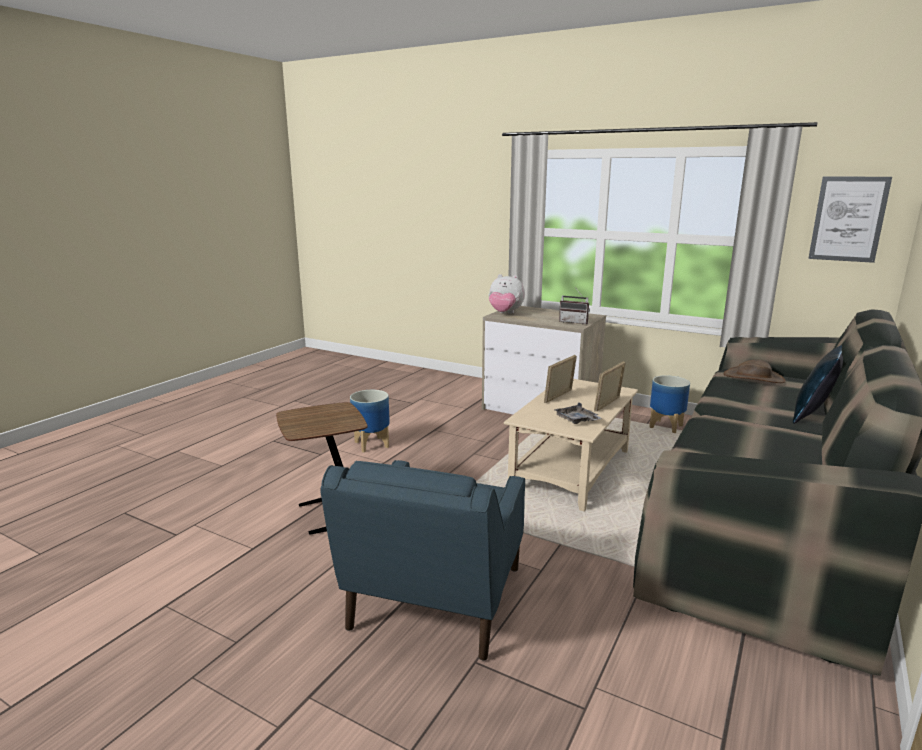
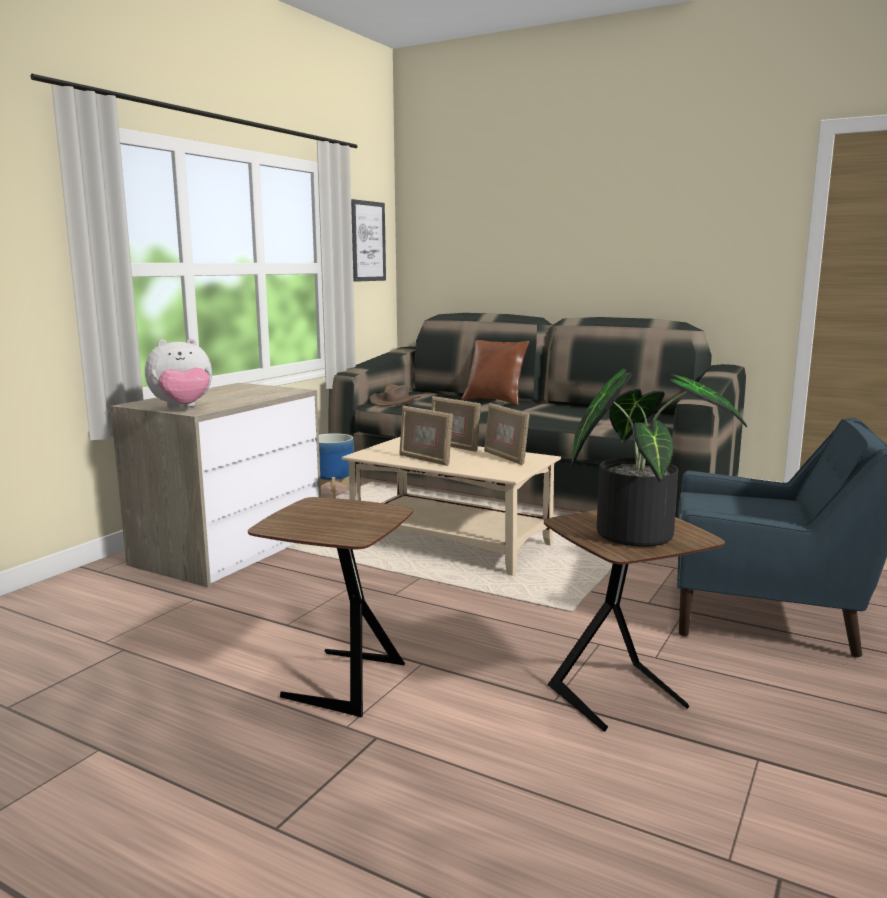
camera: 90 degrees left, 5 degrees down
planter [350,390,390,452] -> brown side table [248,497,413,717]
plush toy [489,274,525,314] -> plush toy turned 45 degrees clockwise [145,338,212,408]
grey tray [555,402,602,424] -> picture frame [484,403,530,465]
radio [559,287,590,324] -> none
blue pillow [793,345,843,424] -> brown pillow [461,340,529,406]
none -> potted plant [571,369,747,547]

